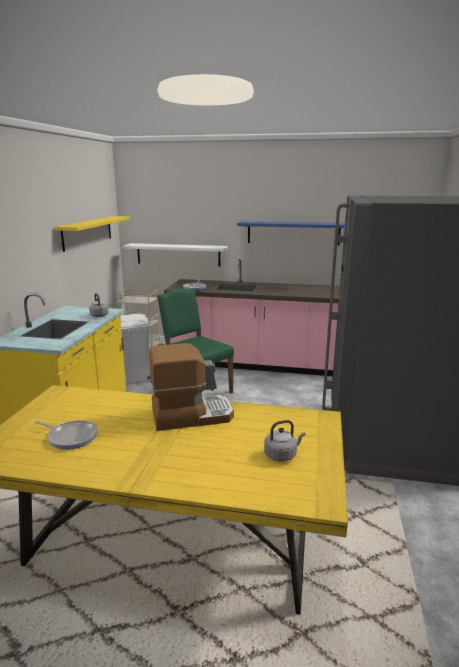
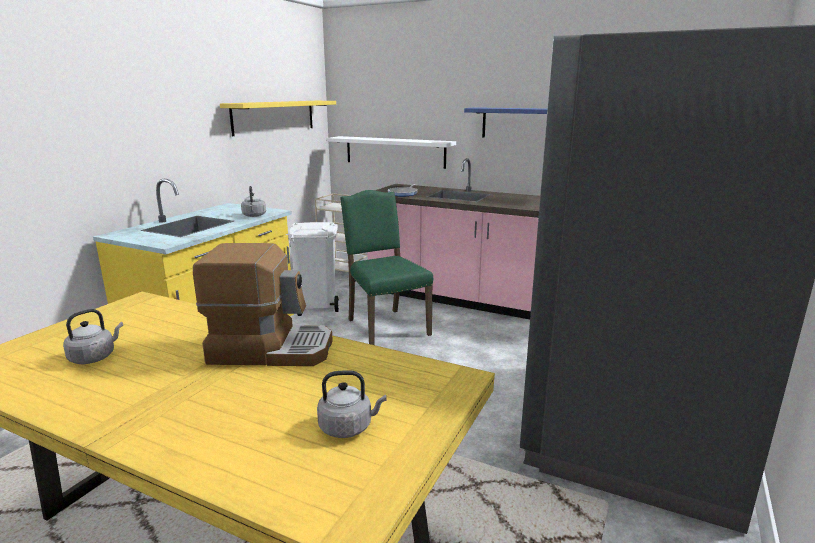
camera: 15 degrees right, 0 degrees up
frying pan [35,420,97,450] -> grey kettle [63,309,123,364]

